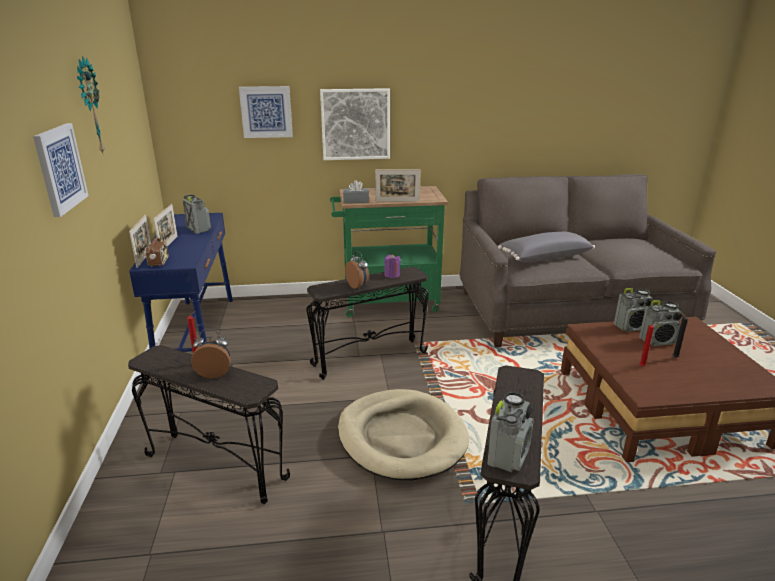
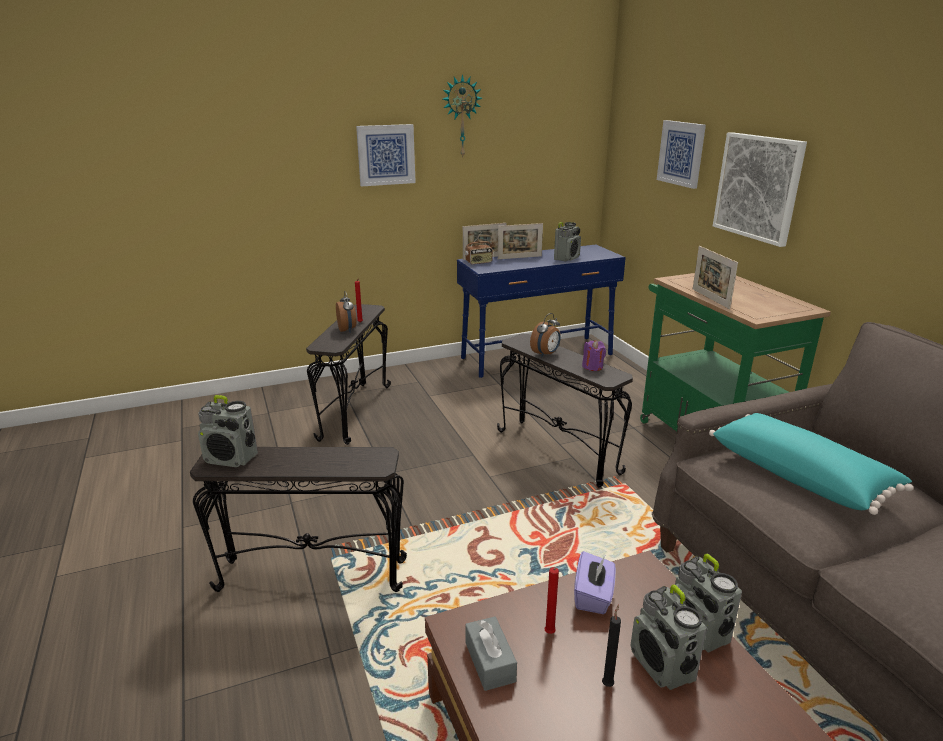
camera: 75 degrees right, 0 degrees up
beige dog bed [338,389,469,480] -> none
grey tissue box [343,180,369,203] -> grey tissue box moved to [465,617,517,691]
grey pillow [498,232,595,263] -> turquoise pillow [709,413,913,515]
none -> purple tissue box [574,551,616,614]

